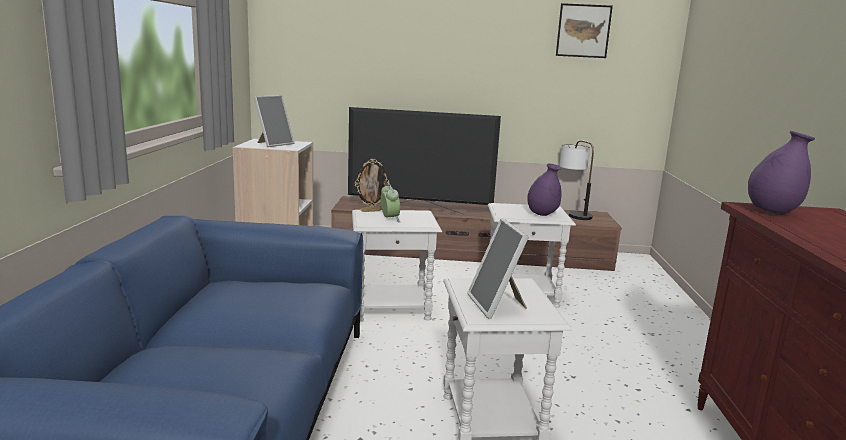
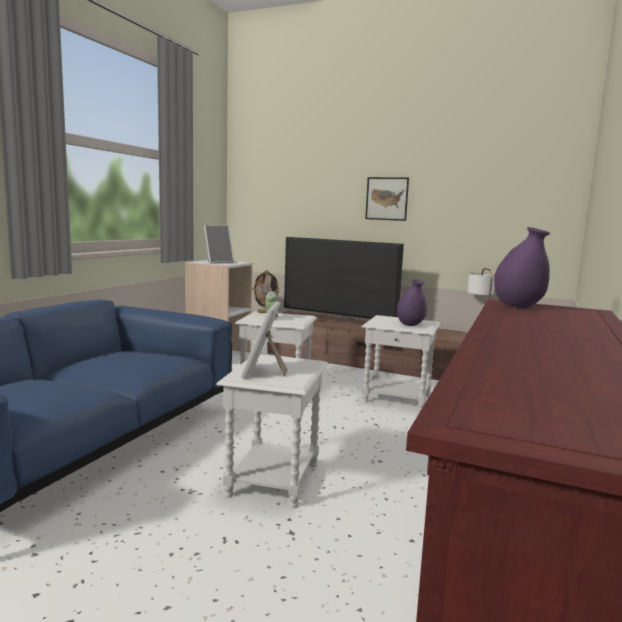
camera: 20 degrees right, 5 degrees down
picture [556,3,613,58] -> picture moved to [365,177,409,221]

